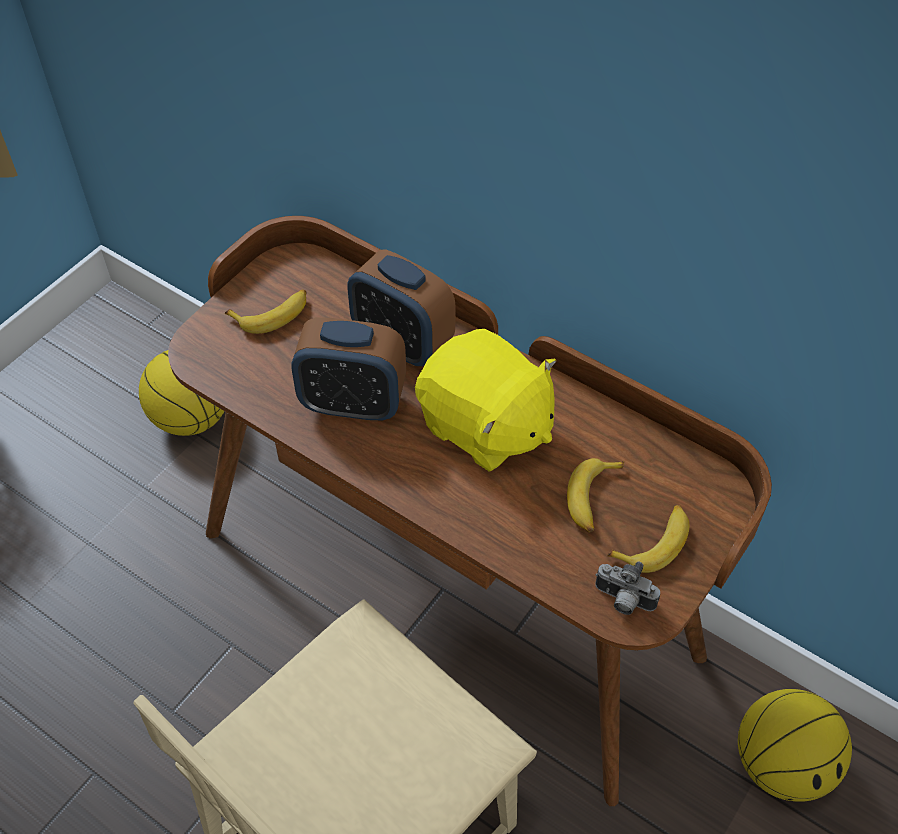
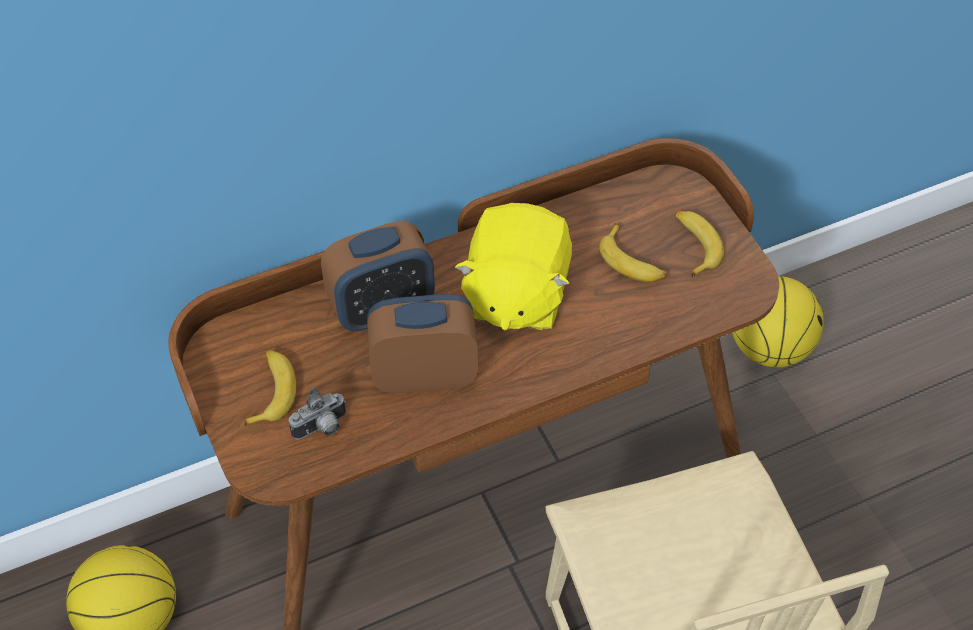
camera: 60 degrees left, 0 degrees up
alarm clock [292,318,406,422] -> alarm clock turned 135 degrees counterclockwise [367,294,478,393]
yellow plush toy [415,329,556,471] -> yellow plush toy turned 120 degrees clockwise [455,203,572,331]
camera [595,562,660,615] -> camera moved to [288,387,346,440]

